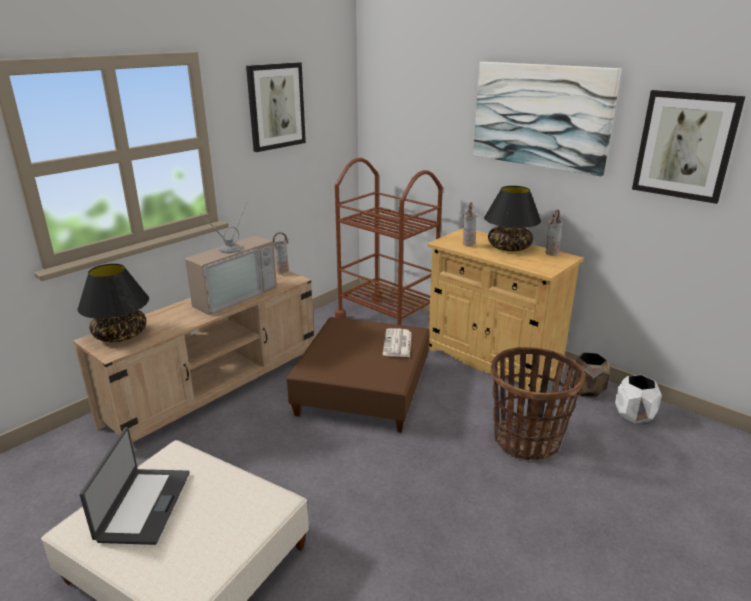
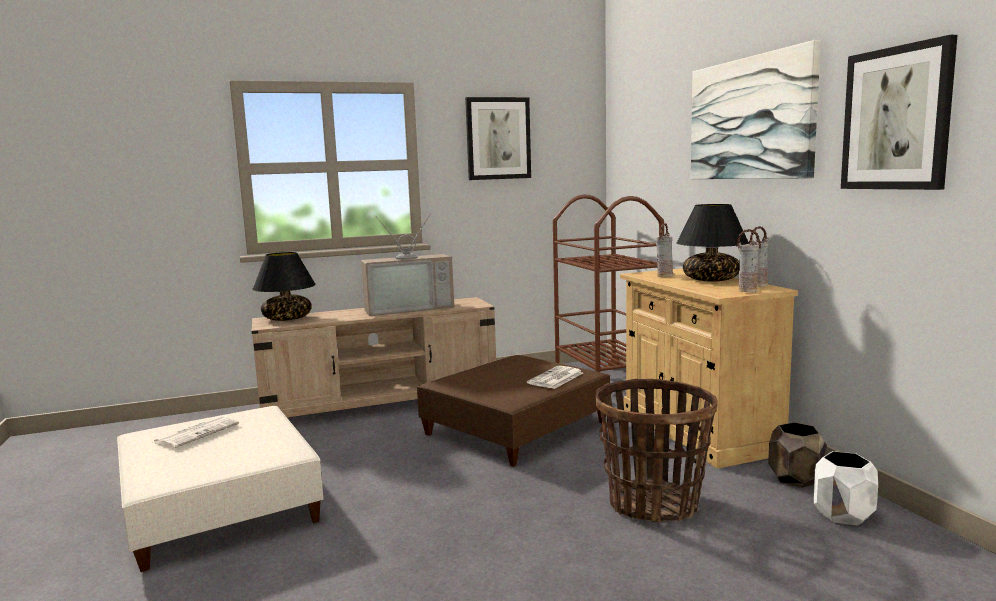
camera: 30 degrees right, 15 degrees down
laptop [80,427,189,545] -> newspaper [152,416,239,448]
vase [273,232,289,275] -> vase moved to [736,229,762,292]

